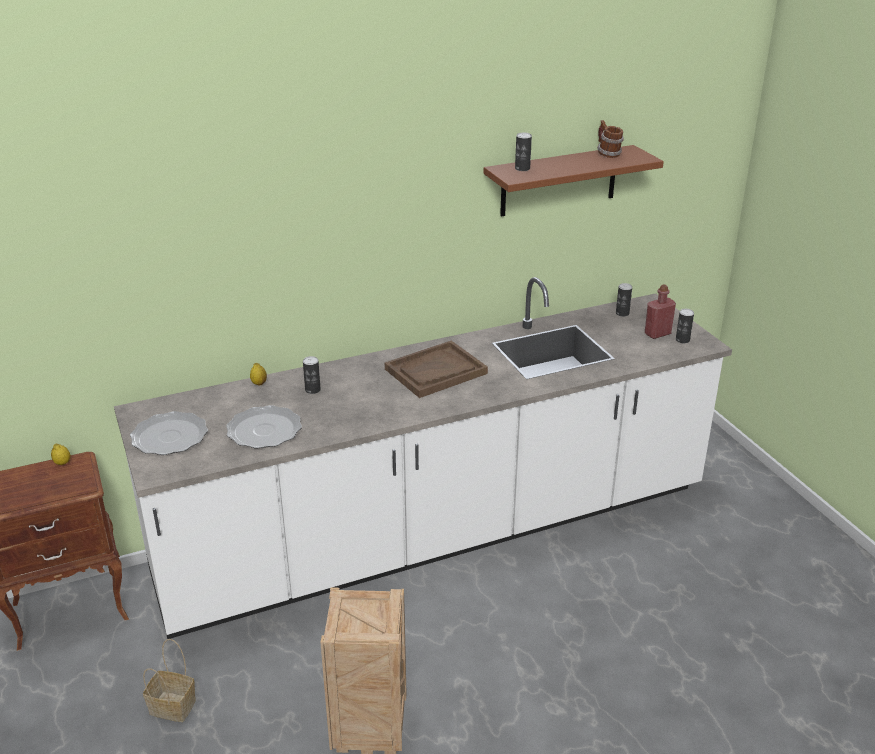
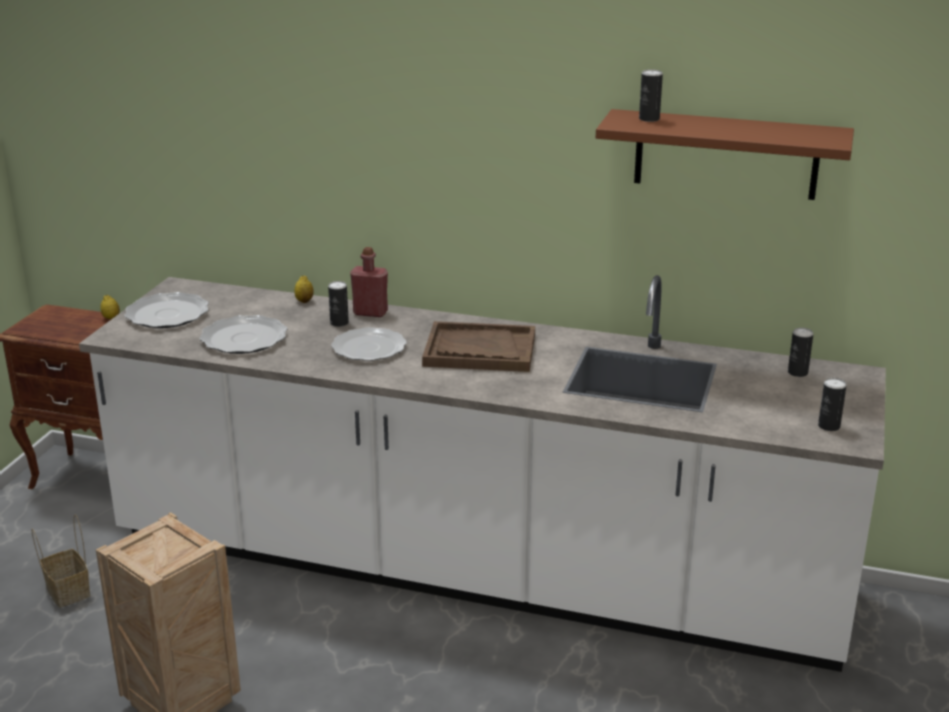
camera: 40 degrees right, 5 degrees down
mug [597,120,624,158] -> none
red bottle [645,285,676,339] -> red bottle moved to [350,247,388,317]
none -> plate [331,327,407,361]

